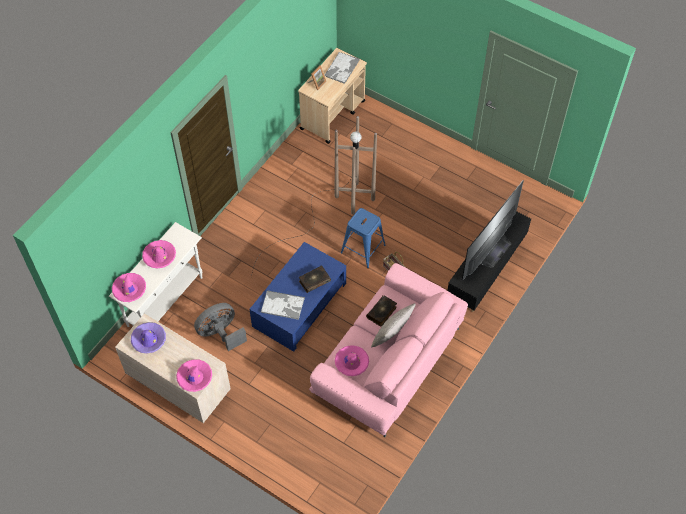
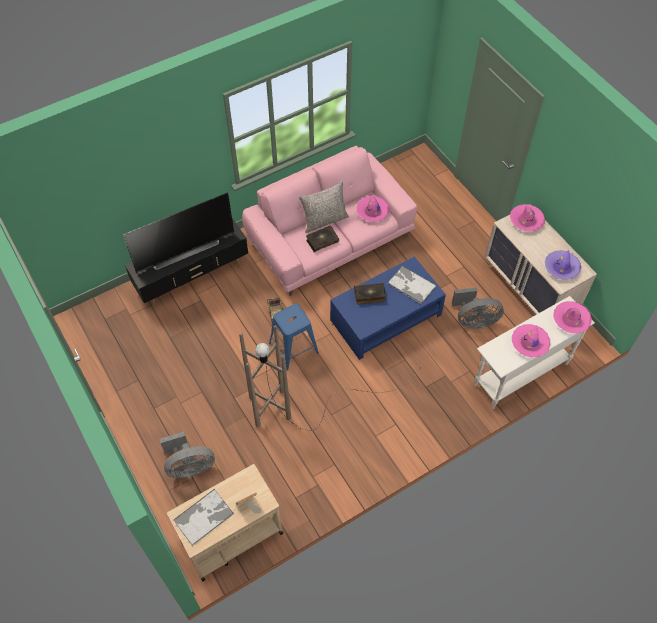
camera: 155 degrees left, 0 degrees up
none -> grey fan [160,432,215,478]

